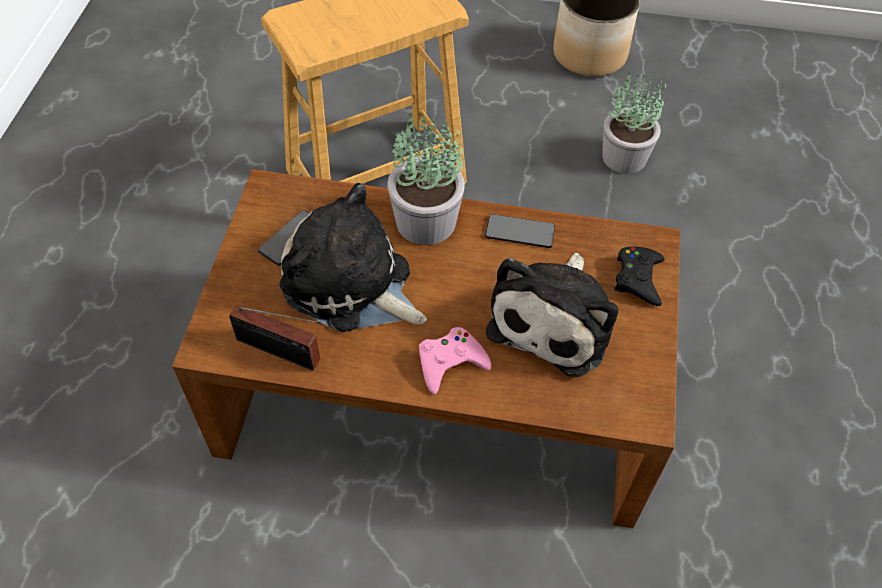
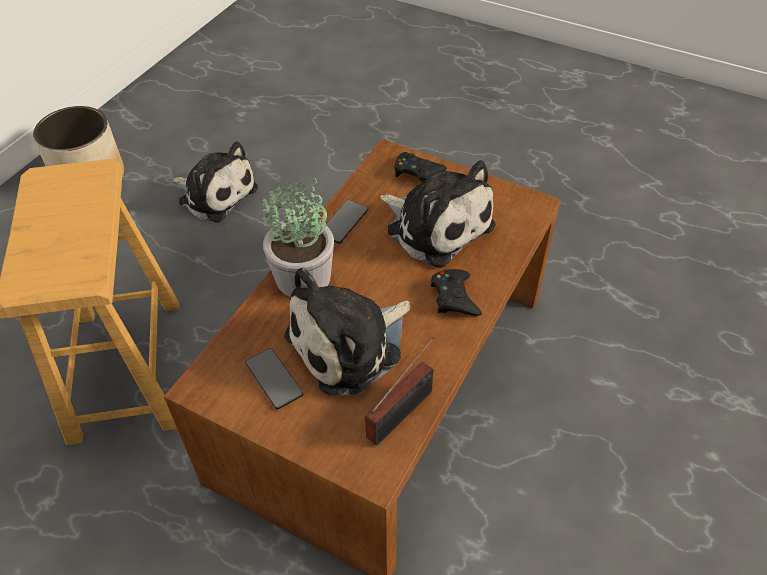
camera: 70 degrees left, 5 degrees down
pink game controller [419,327,491,394] -> black game controller [431,269,482,316]
potted plant [602,72,666,174] -> plush toy [172,141,258,222]

